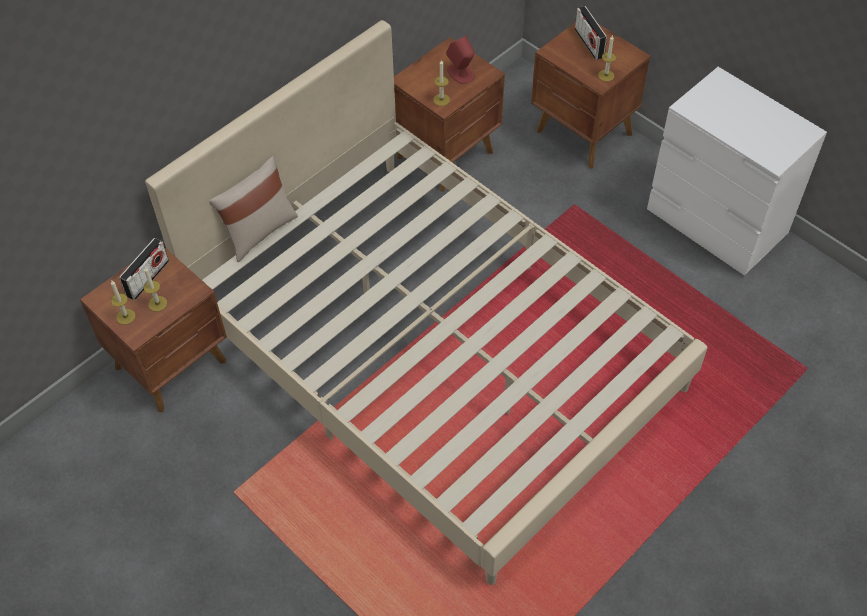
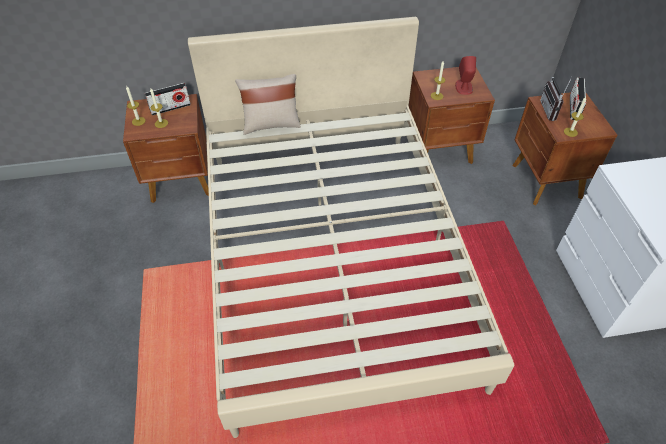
camera: 35 degrees right, 5 degrees down
none -> radio [540,77,572,121]

